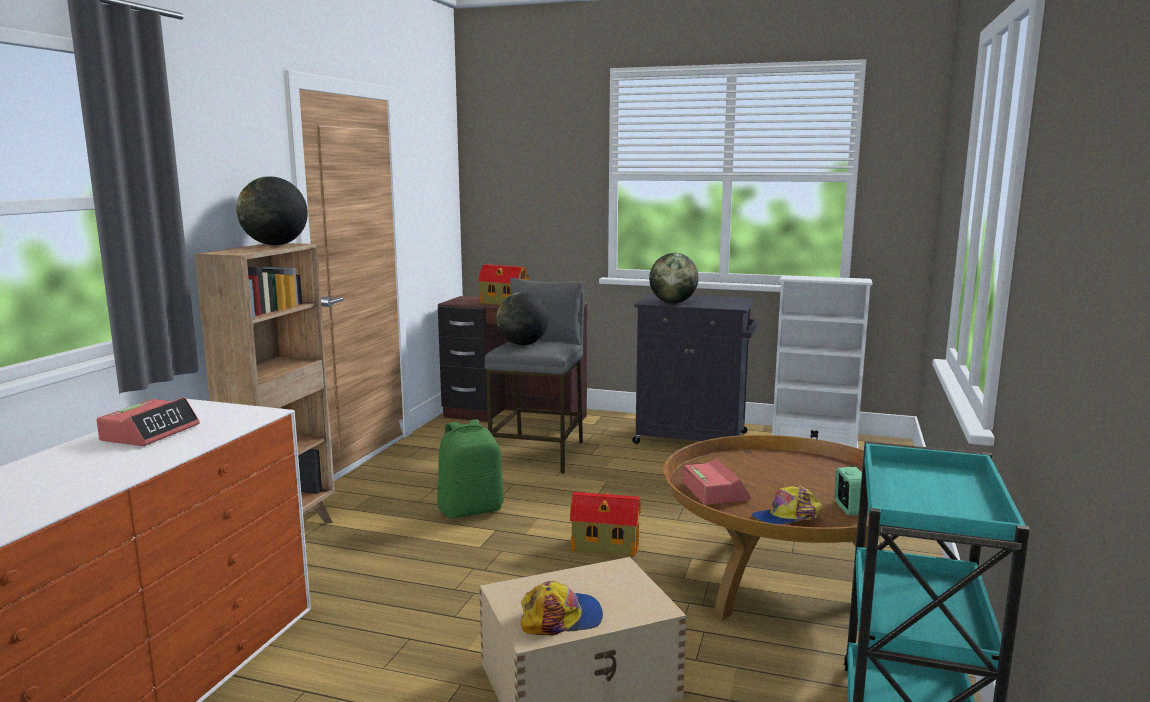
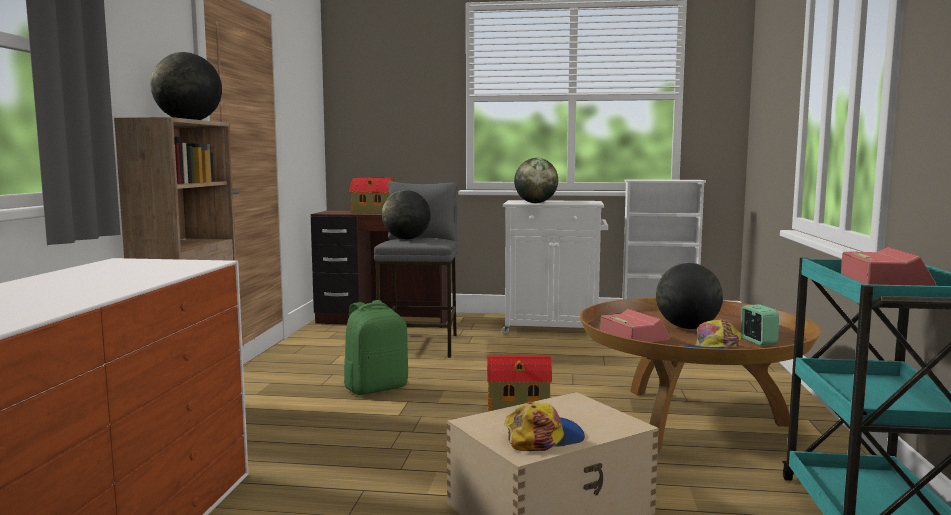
camera: 10 degrees left, 5 degrees down
alarm clock [96,397,200,446] -> alarm clock moved to [841,247,936,286]
black cabinet [632,293,758,444] -> white cabinet [502,200,608,334]
none -> globe [656,263,723,329]

